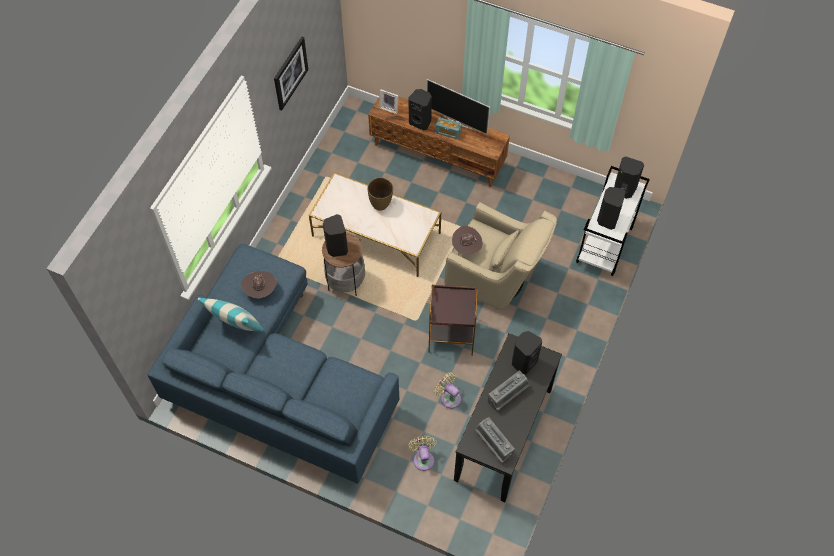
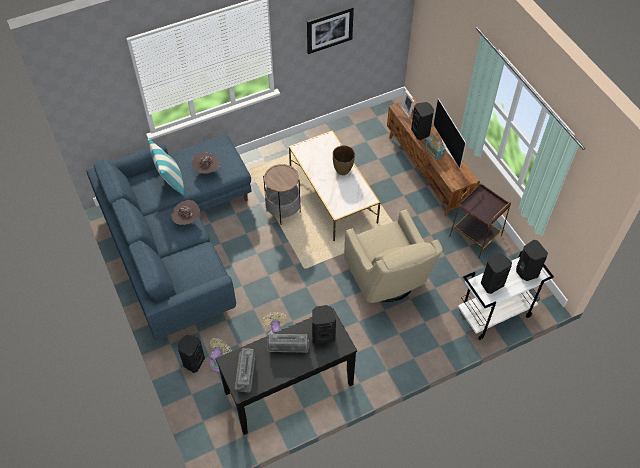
camera: 40 degrees right, 5 degrees down
black speaker [323,214,348,257] -> black speaker moved to [178,335,205,373]
brown side table [428,285,478,356] -> brown side table moved to [449,181,511,258]
brown hat [452,226,483,255] -> brown hat moved to [171,200,199,225]

